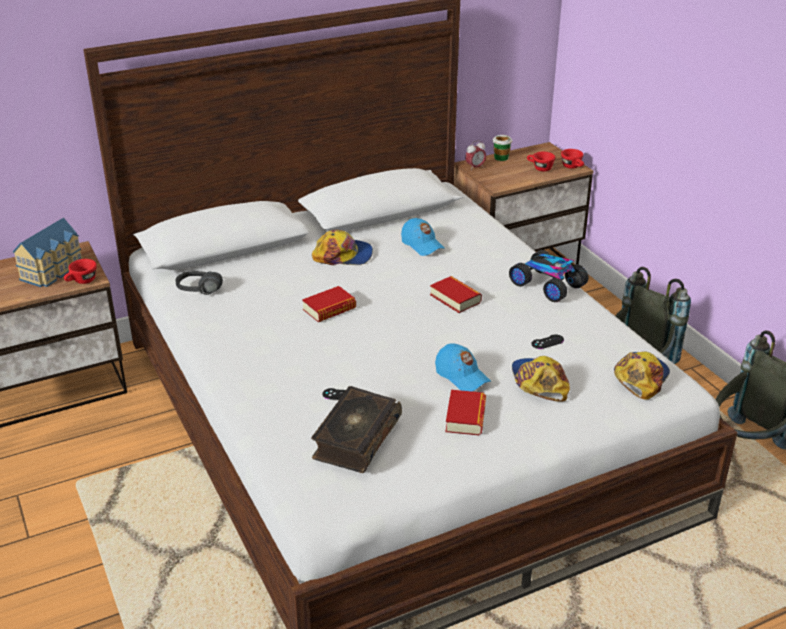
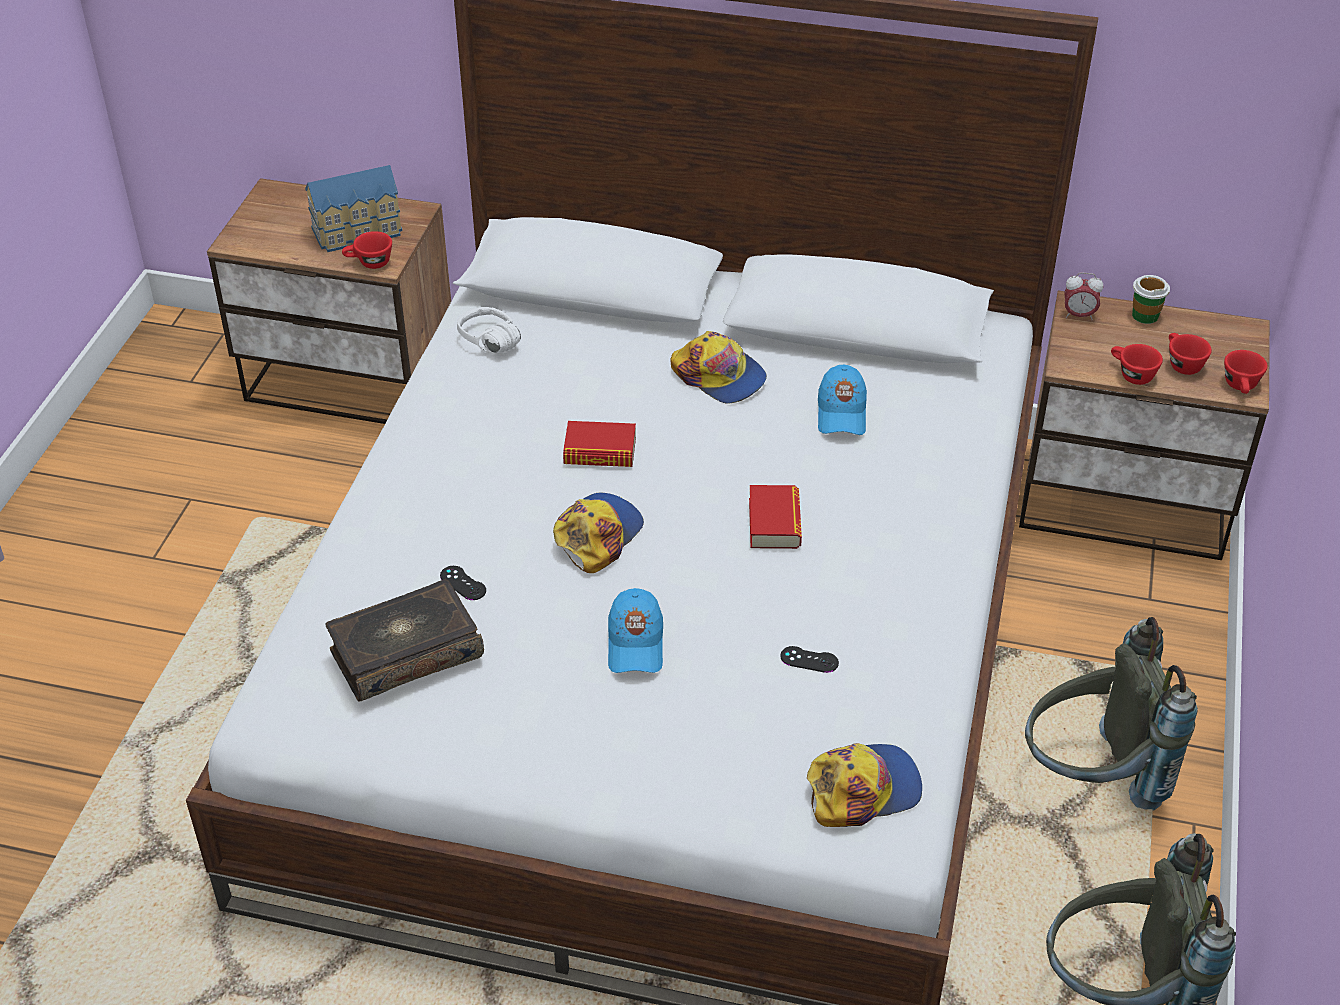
camera: 40 degrees right, 10 degrees up
black headphones [175,271,223,295] -> white headphones [457,307,521,353]
book [445,390,486,435] -> none
toy car [509,250,589,302] -> none
cap [512,356,570,401] -> cap moved to [553,493,644,573]
none -> red cup [1111,344,1163,385]

